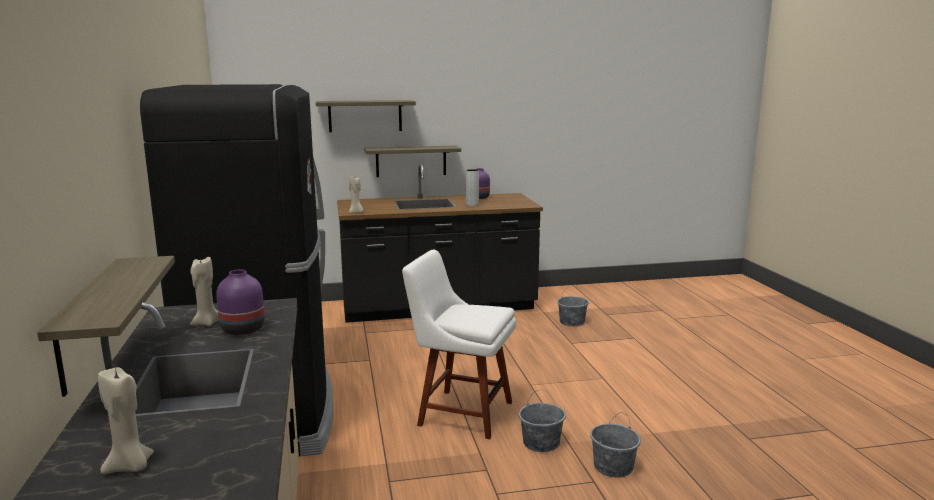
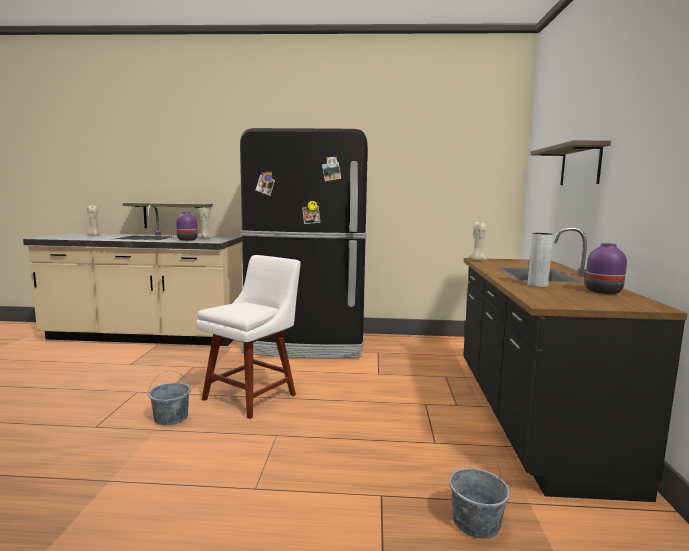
camera: 105 degrees right, 5 degrees down
shelf [364,146,461,177] -> none
grey bucket [590,412,641,477] -> none

